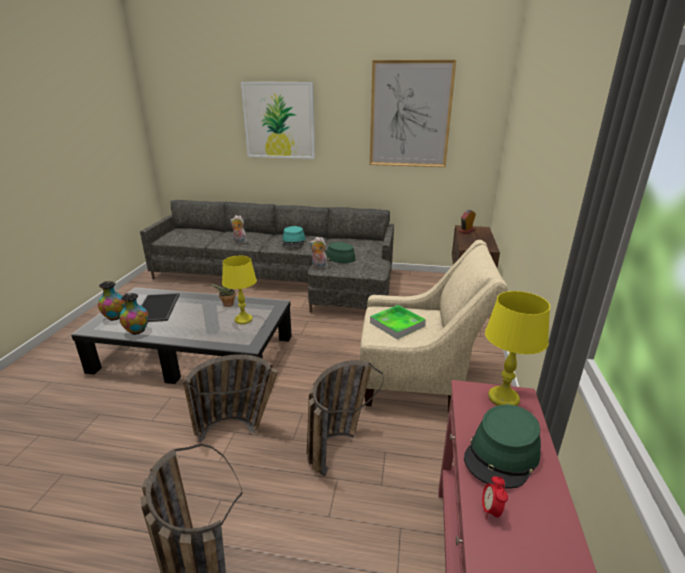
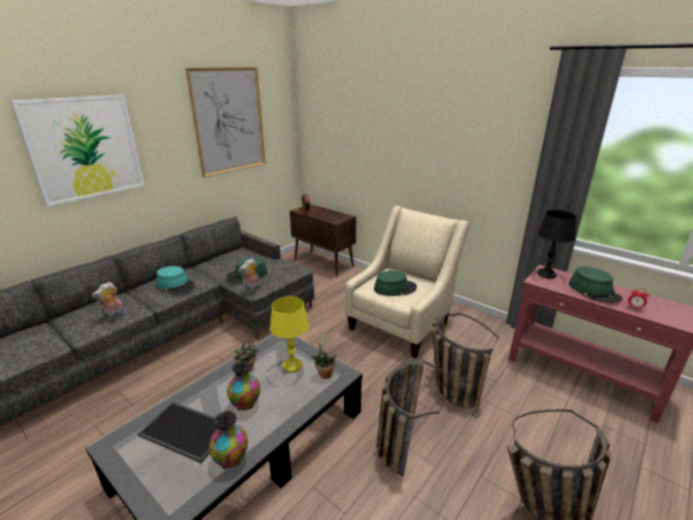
camera: 60 degrees left, 0 degrees up
vase [98,281,125,321] -> vase moved to [227,361,260,411]
tray [370,305,426,339] -> green hat [374,271,417,296]
yellow table lamp [485,291,550,406] -> black table lamp [537,210,577,279]
none -> potted plant [310,332,337,379]

